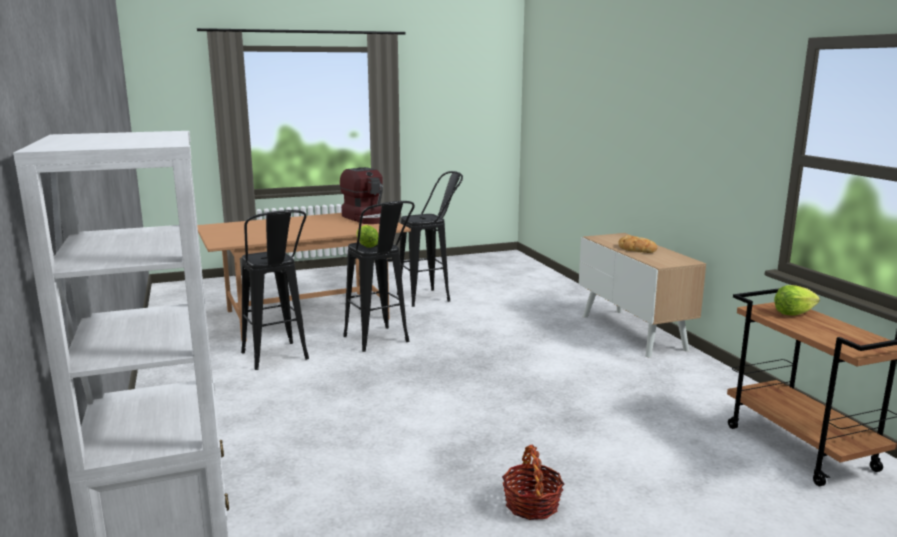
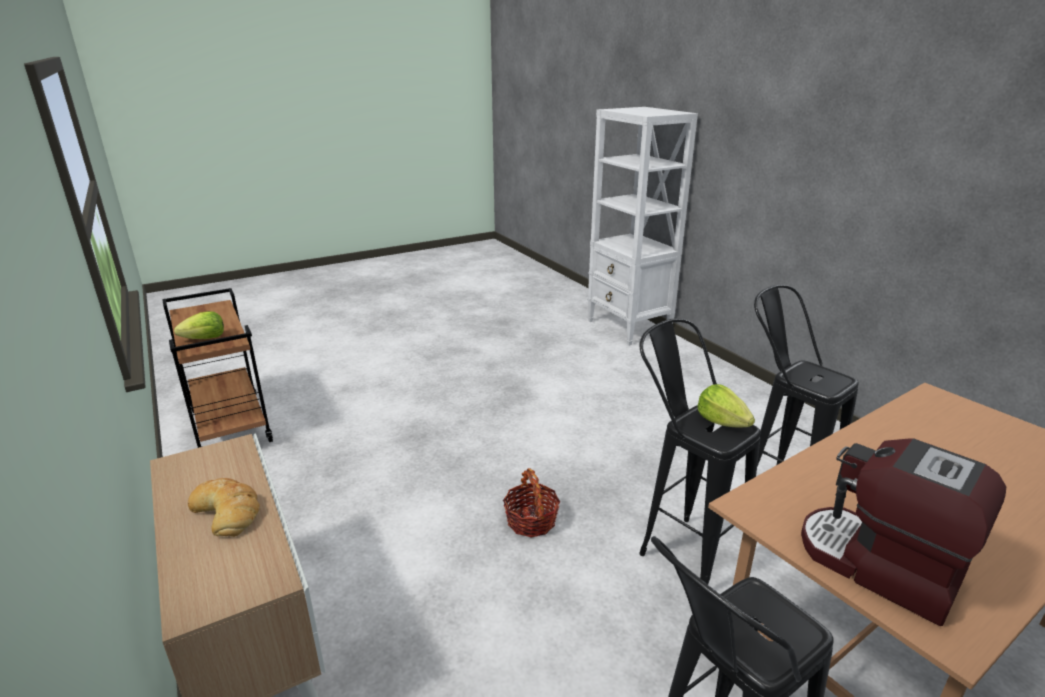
camera: 170 degrees right, 10 degrees up
basket [502,444,564,520] -> basket moved to [503,468,560,538]

